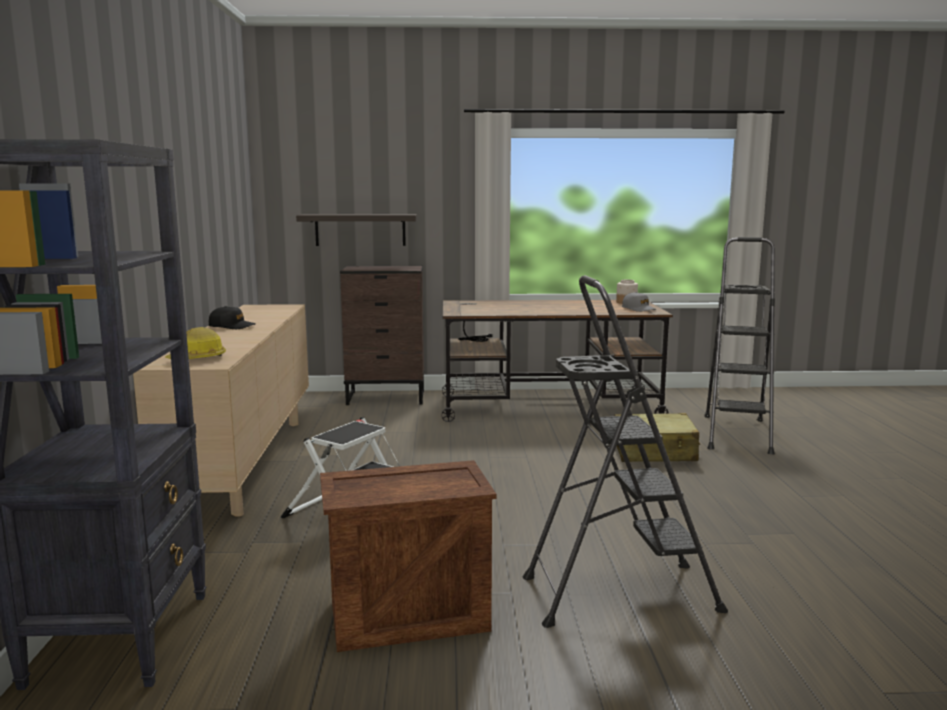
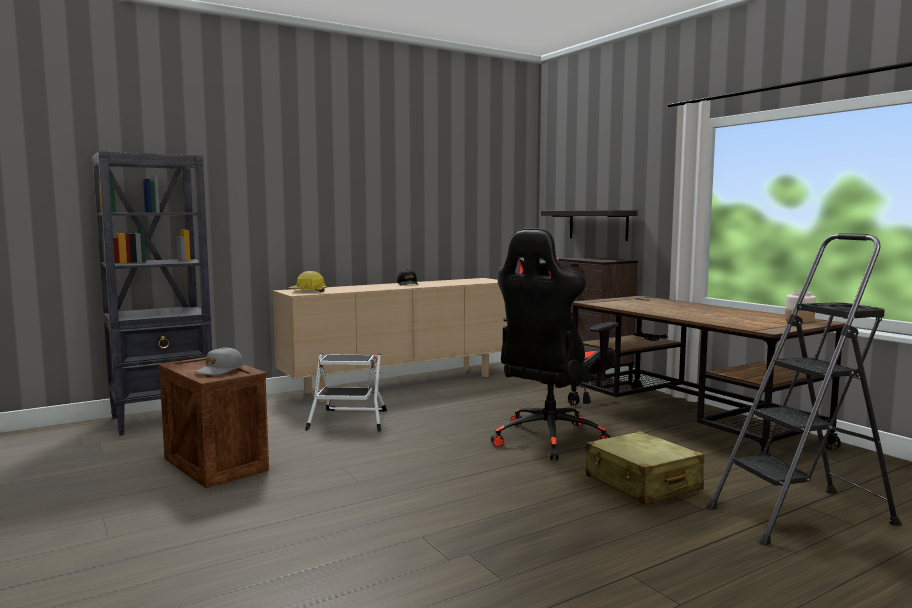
camera: 60 degrees right, 5 degrees down
step ladder [523,275,728,628] -> none
grey cap [622,292,656,312] -> grey cap moved to [195,347,243,375]
none -> black office chair [491,229,618,460]

